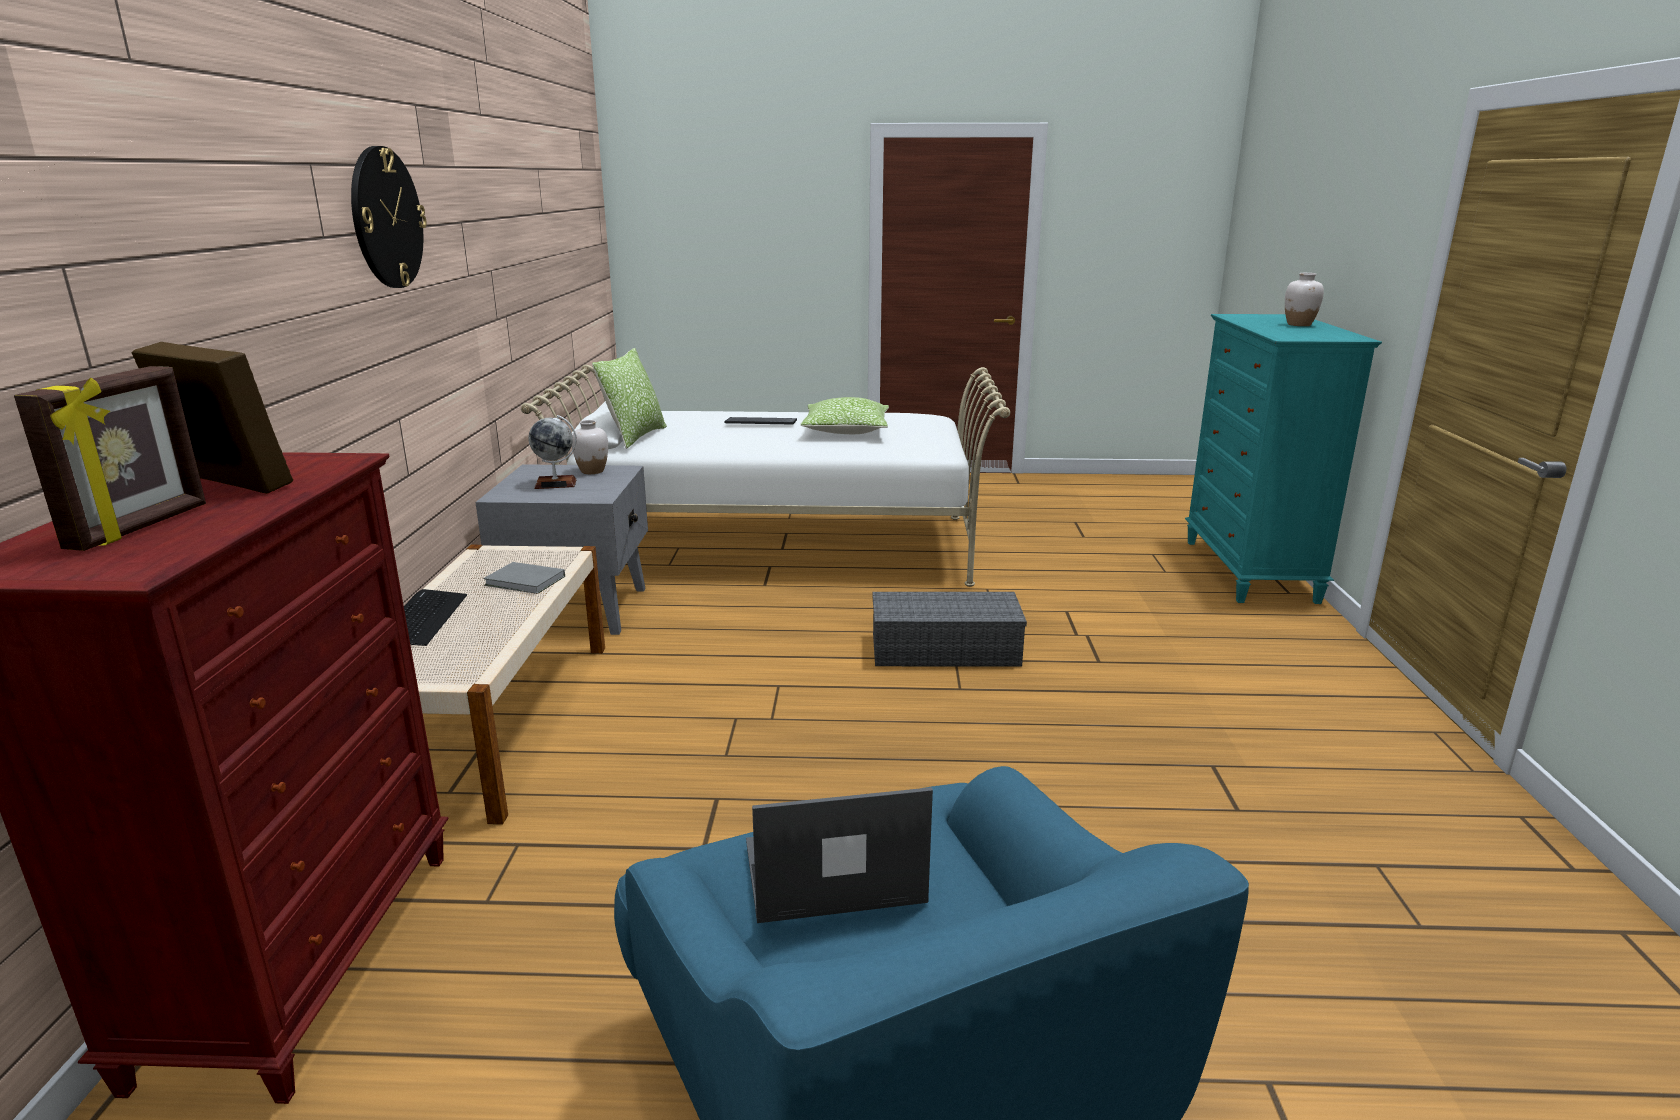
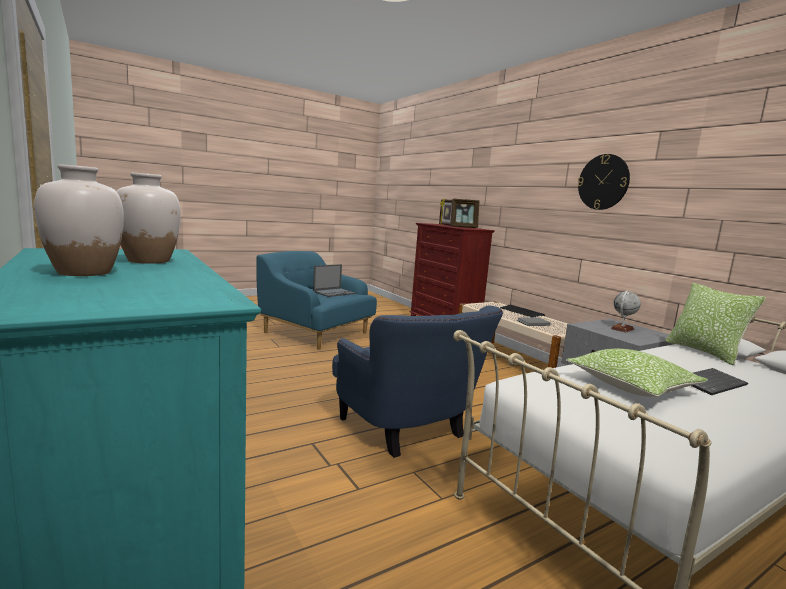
camera: 145 degrees right, 10 degrees down
white vase [572,420,608,474] -> white vase moved to [116,173,181,264]
grey storage box [872,592,1027,667] -> blue armchair [332,306,503,458]

